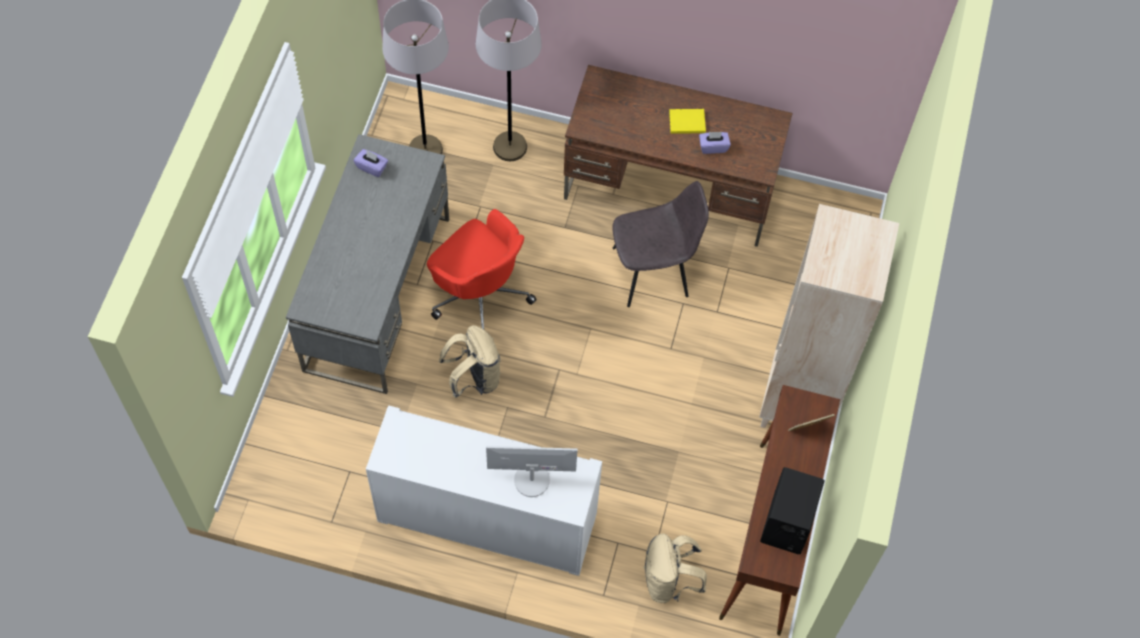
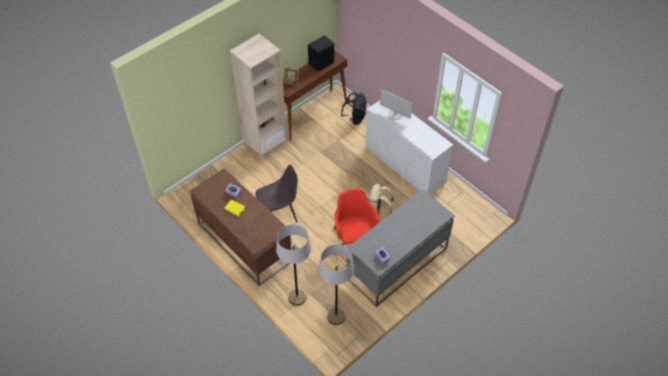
camera: 145 degrees left, 10 degrees down
grey chair [612,181,709,307] -> grey chair turned 135 degrees clockwise [256,165,298,222]
beige backpack [644,534,707,603] -> black backpack [341,92,367,125]

